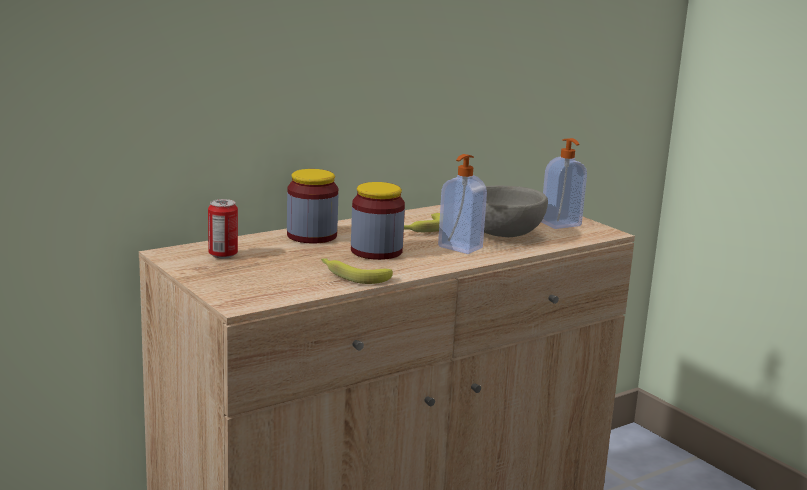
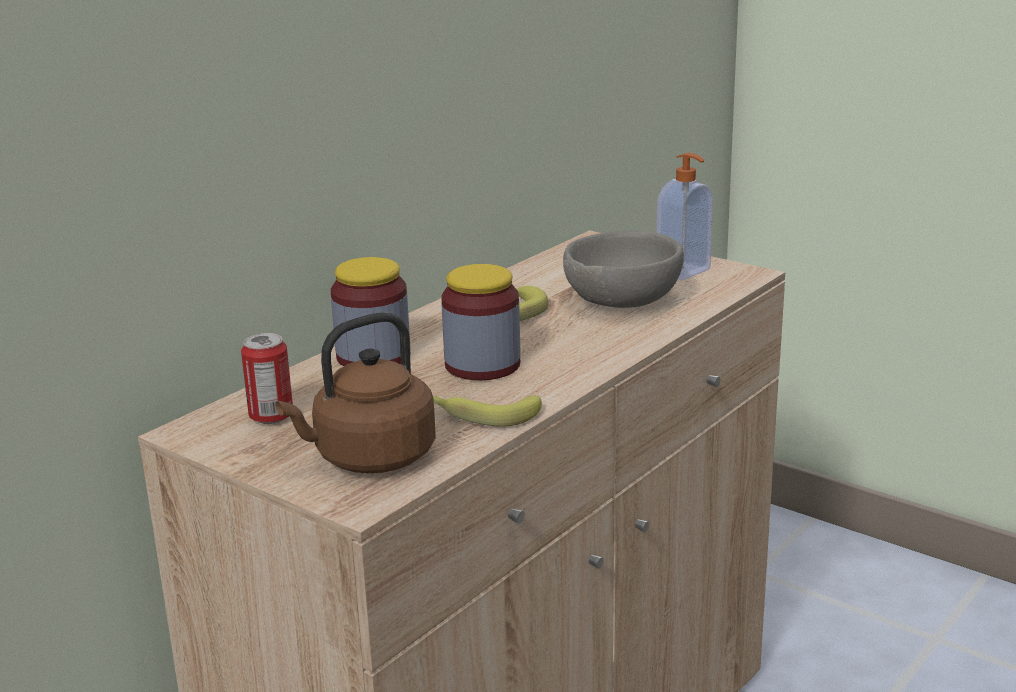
camera: 15 degrees left, 5 degrees up
soap dispenser [438,154,487,254] -> none
none -> brown kettle [275,312,436,473]

